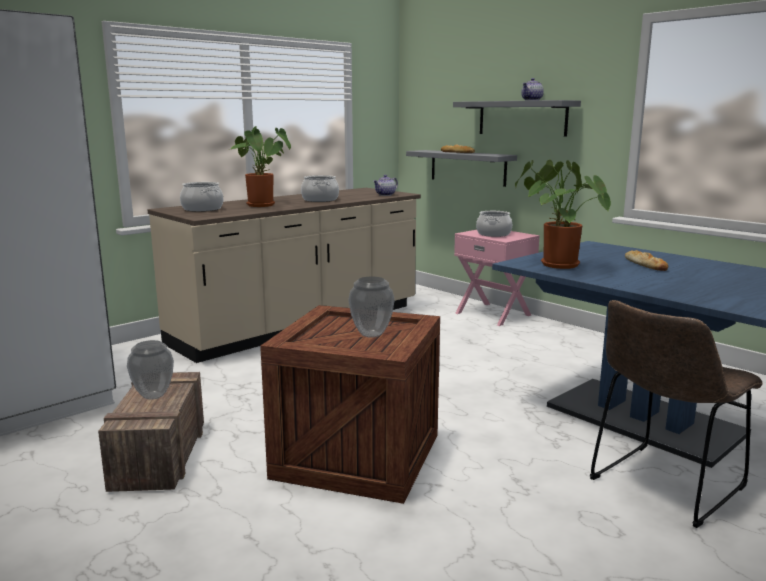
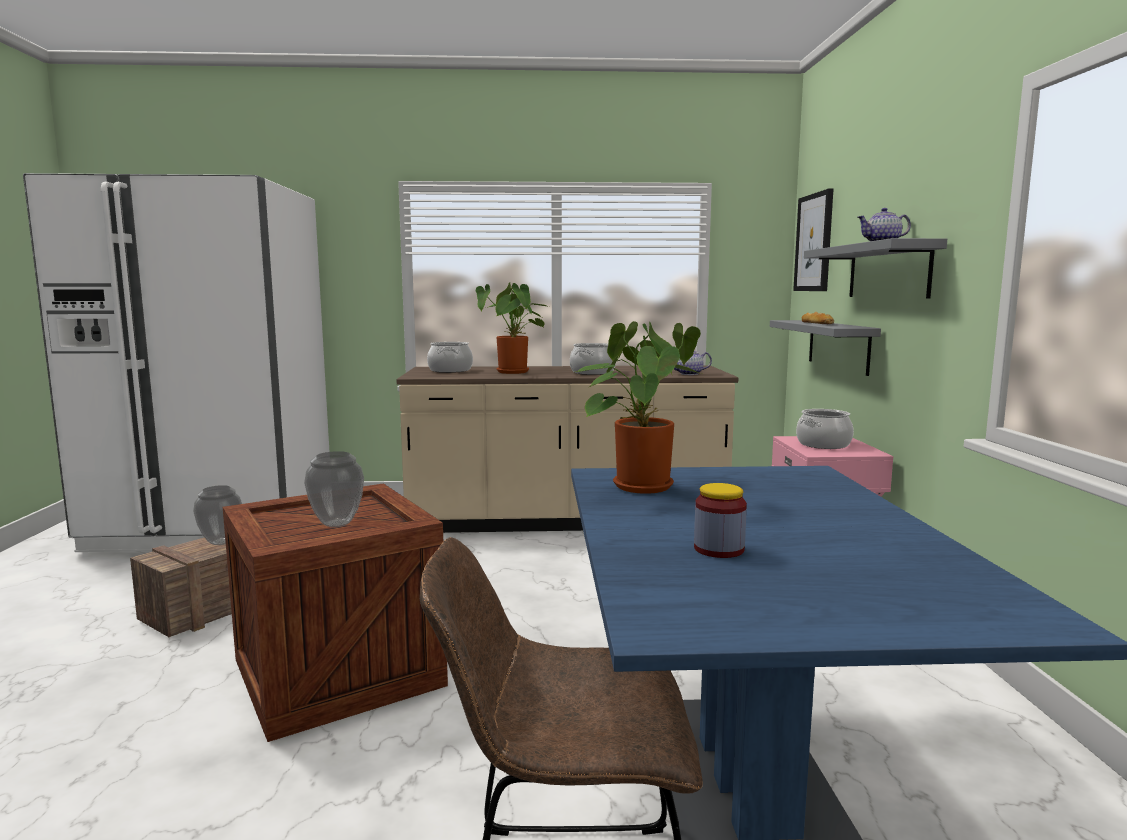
camera: 40 degrees right, 5 degrees down
bread [625,250,668,271] -> none
none -> jar [694,483,747,558]
none -> picture [793,188,833,291]

